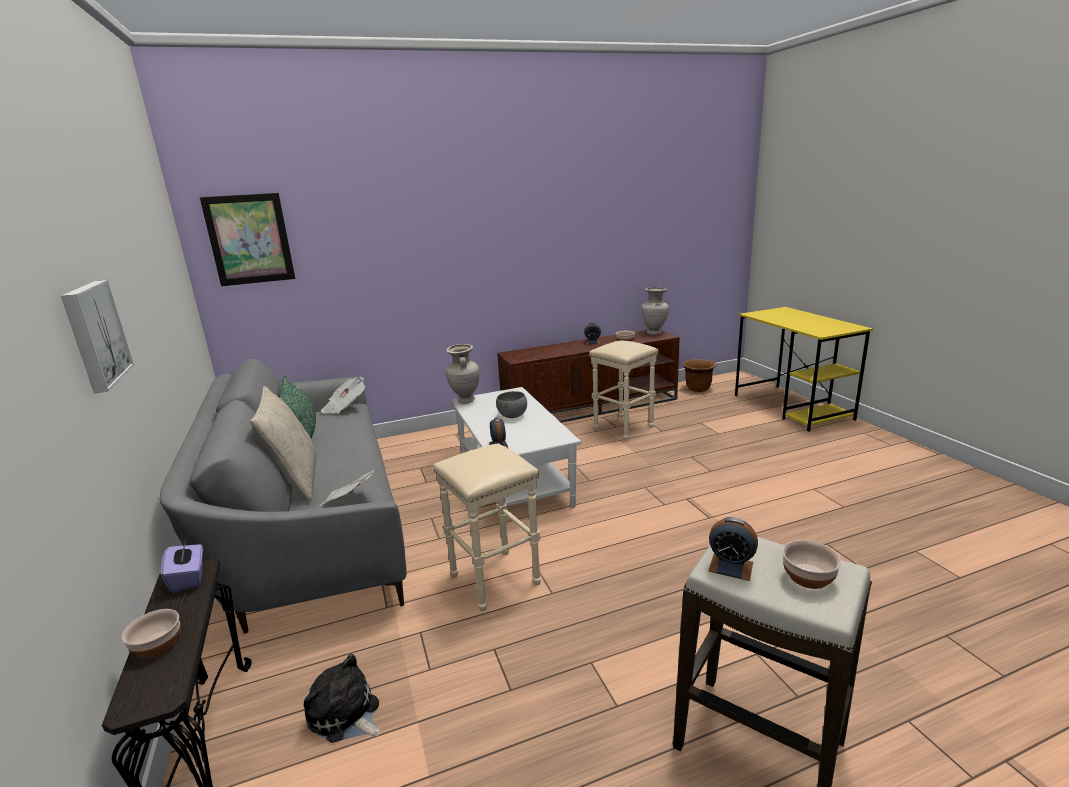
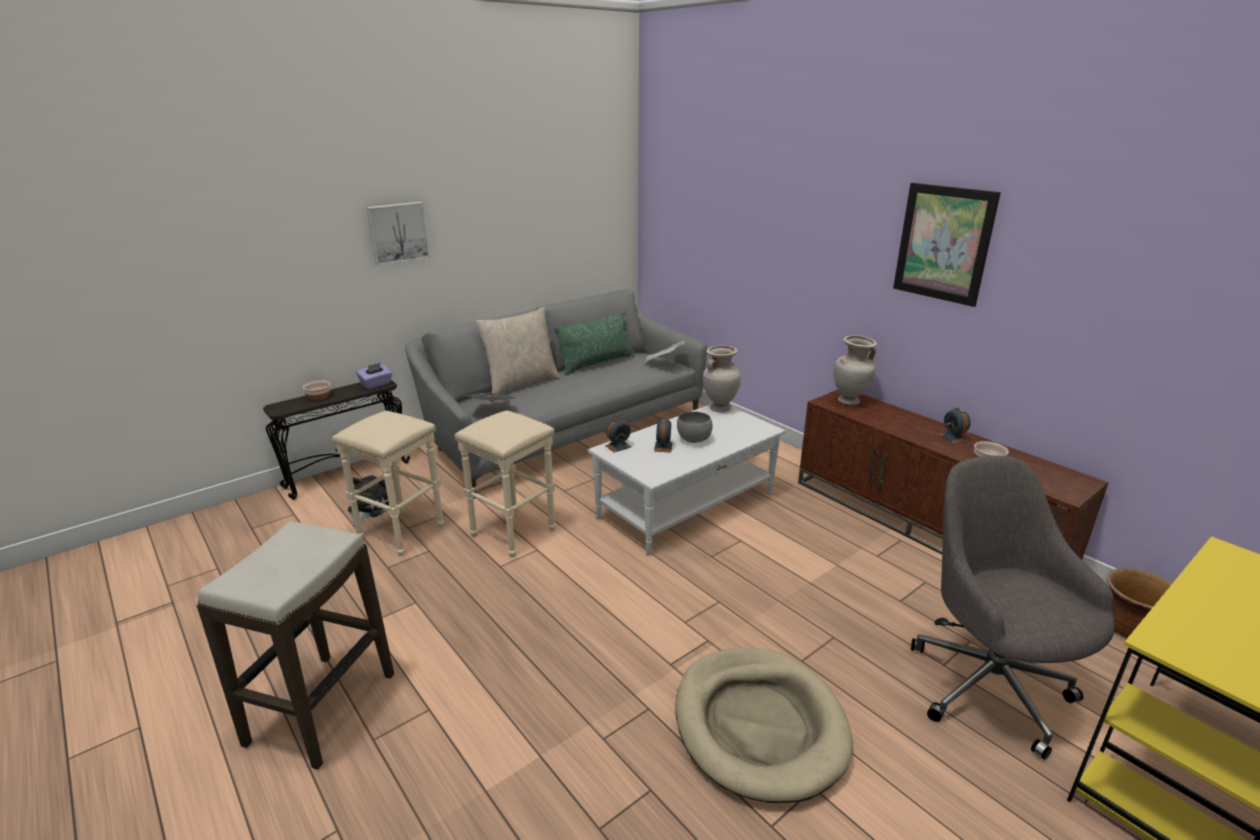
camera: 70 degrees right, 5 degrees up
picture [200,193,295,286] -> picture moved to [893,183,1001,307]
beige stool [589,340,659,440] -> beige stool moved to [332,411,444,556]
beige vase [641,287,669,335] -> beige vase moved to [834,335,877,405]
alarm clock [708,517,758,581] -> alarm clock moved to [654,418,673,453]
bowl [783,540,841,589] -> none
none -> beige dog bed [675,648,853,803]
none -> grey office chair [911,455,1115,760]

